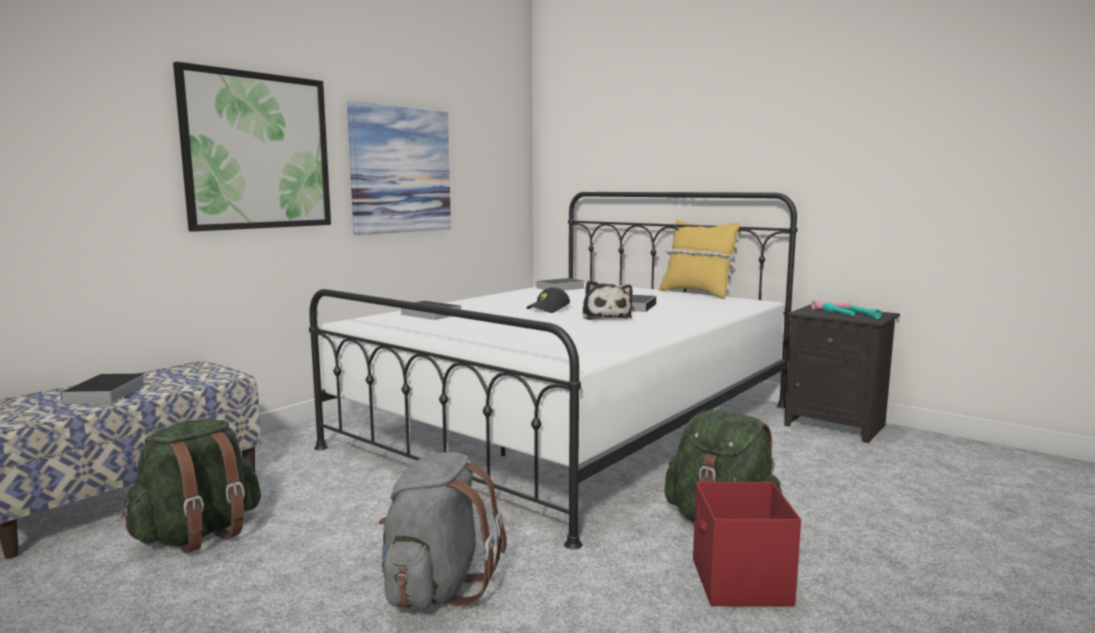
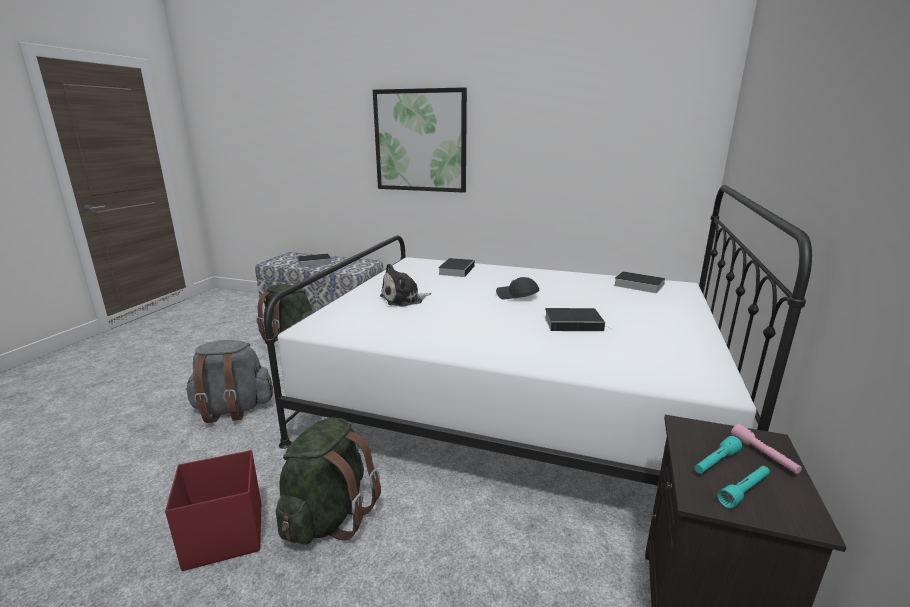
camera: 70 degrees right, 10 degrees up
picture [347,101,451,235] -> none
plush toy [582,280,633,320] -> plush toy moved to [380,264,431,307]
yellow pillow [659,220,741,299] -> none

